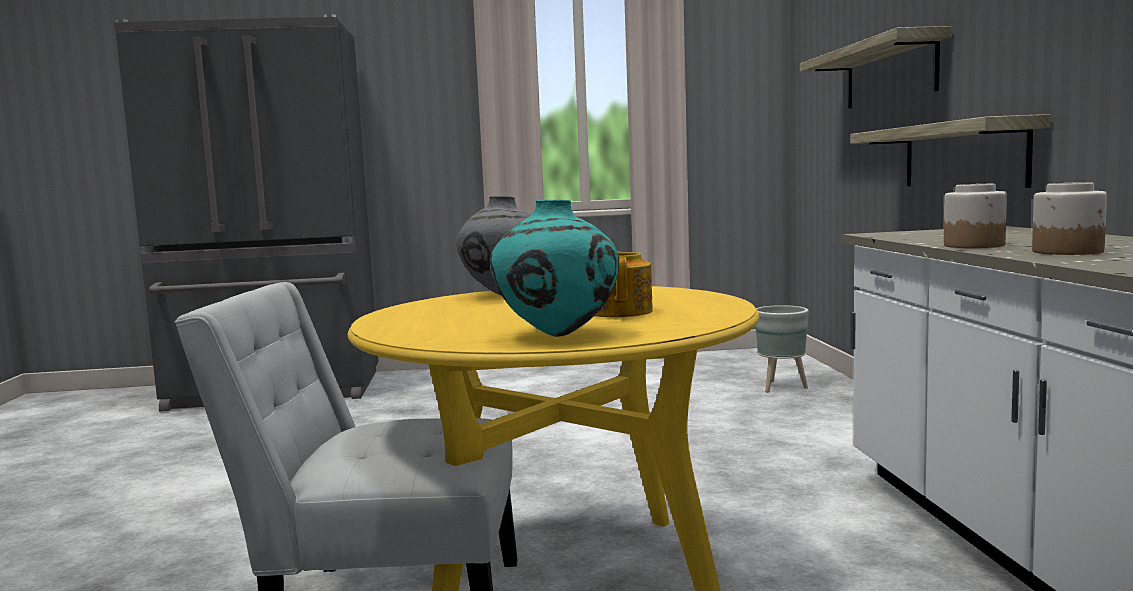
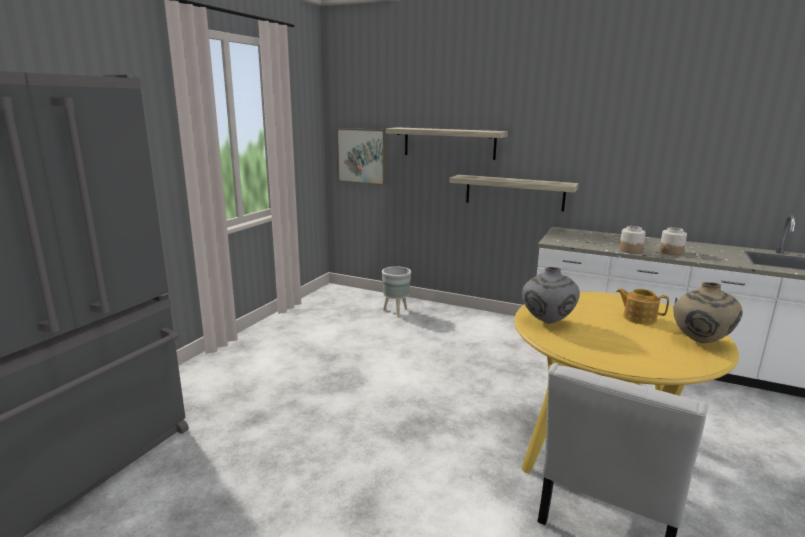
camera: 60 degrees left, 10 degrees up
turquoise vase [490,200,619,337] -> beige vase [673,282,743,343]
none -> picture [337,128,386,185]

